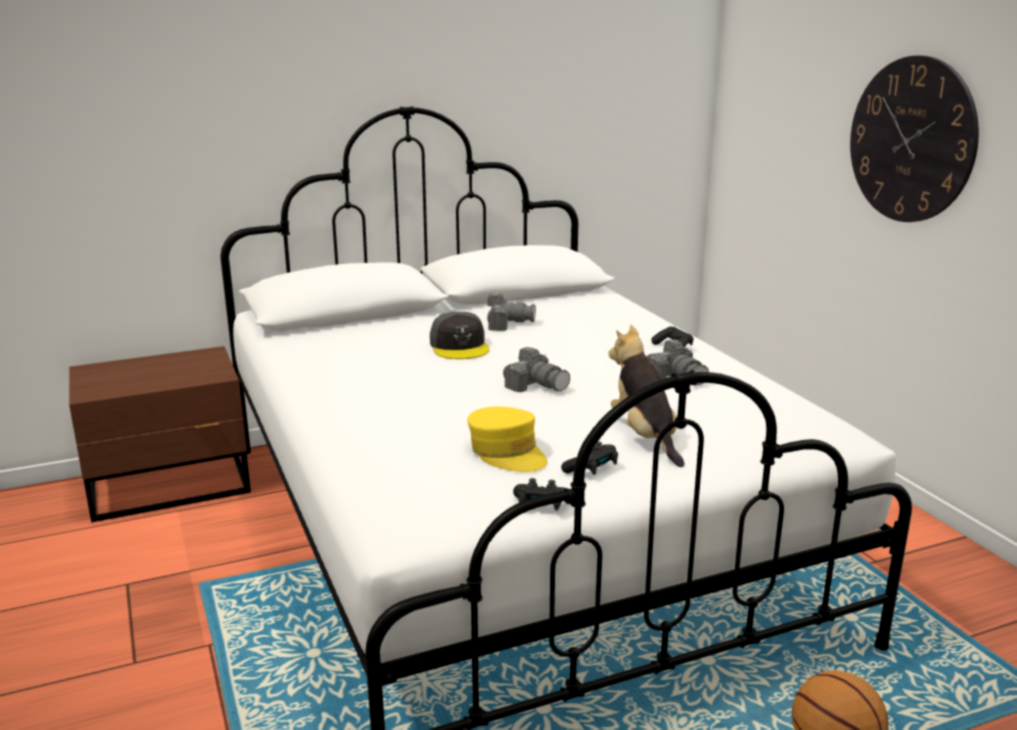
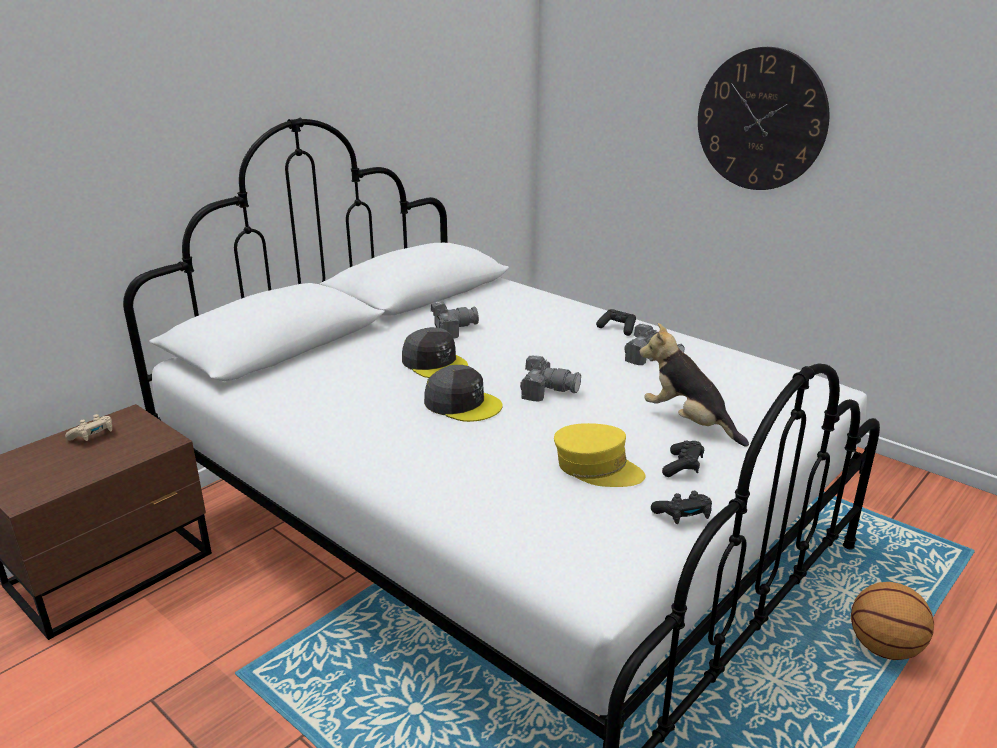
camera: 25 degrees left, 5 degrees up
none -> beige game controller [65,414,112,441]
none -> grey cap [424,365,502,422]

